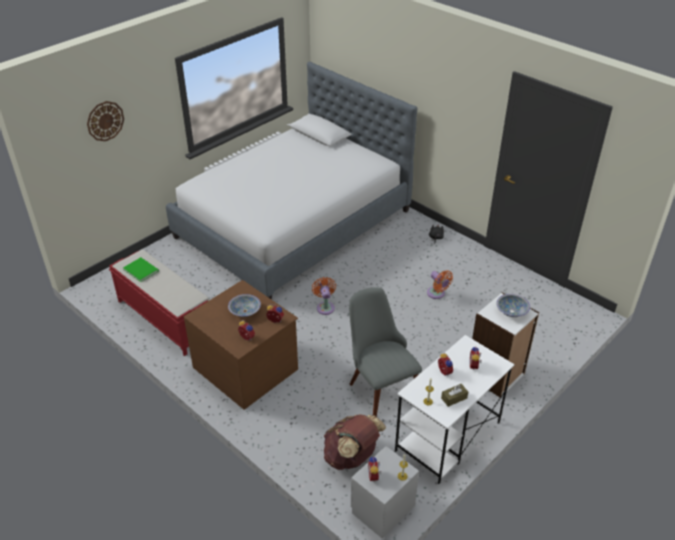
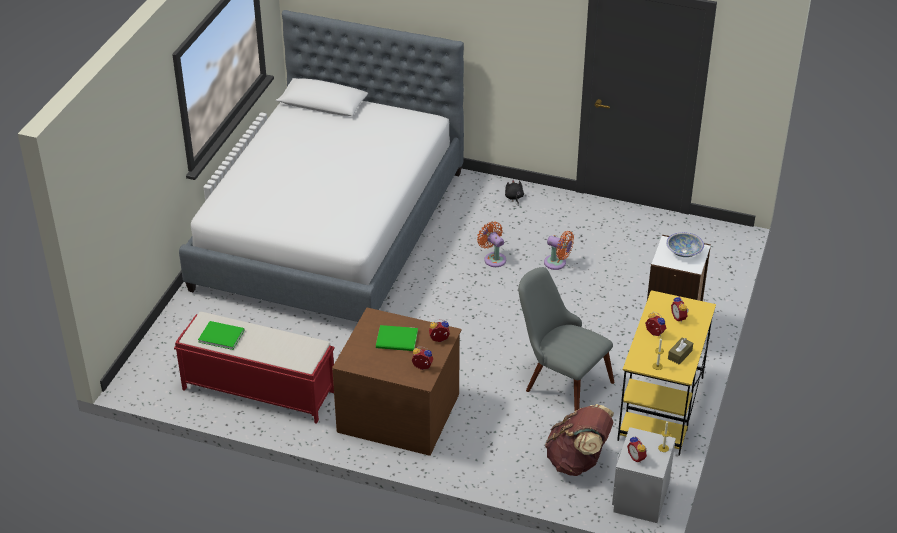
camera: 25 degrees left, 0 degrees up
wall clock [87,101,124,141] -> none
bowl [228,294,261,317] -> green book [376,325,418,351]
orange fan [312,277,336,315] -> orange fan moved to [477,222,506,267]
white desk [395,335,515,484] -> yellow desk [617,290,716,456]

